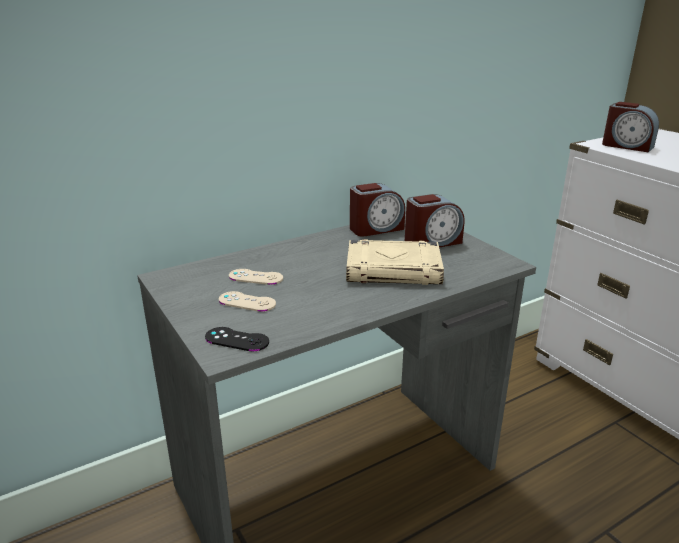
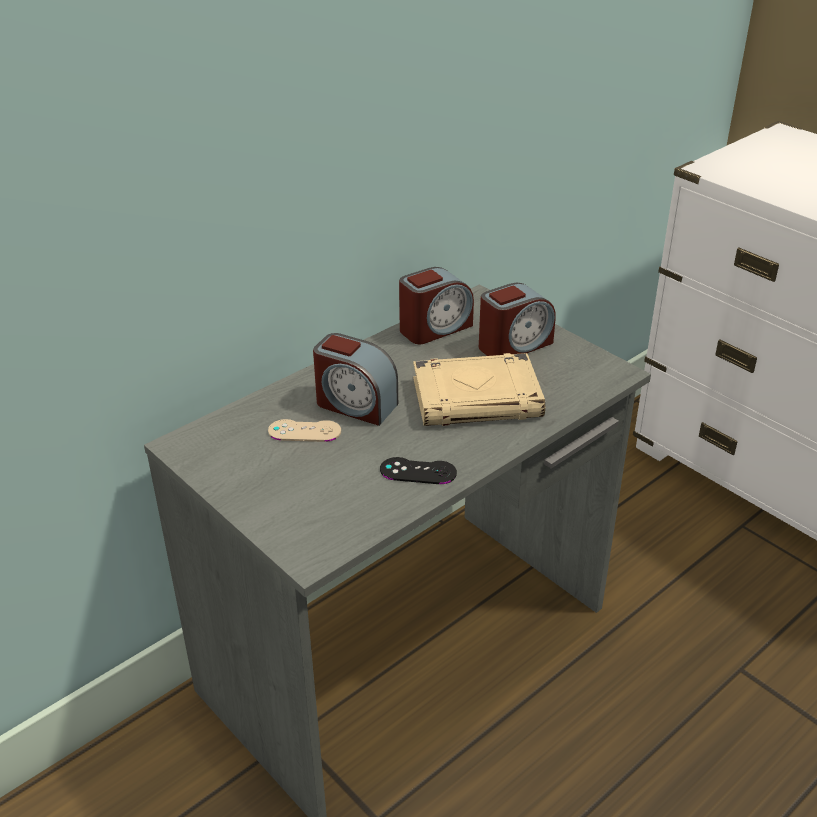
camera: 10 degrees left, 10 degrees up
black game controller [205,327,269,352] -> black game controller moved to [380,457,457,484]
beige game controller [219,291,276,312] -> none
alarm clock [602,102,659,153] -> alarm clock moved to [313,333,398,426]

